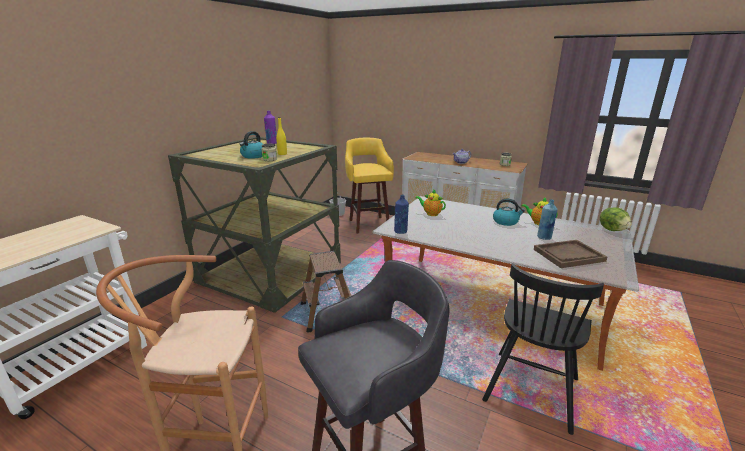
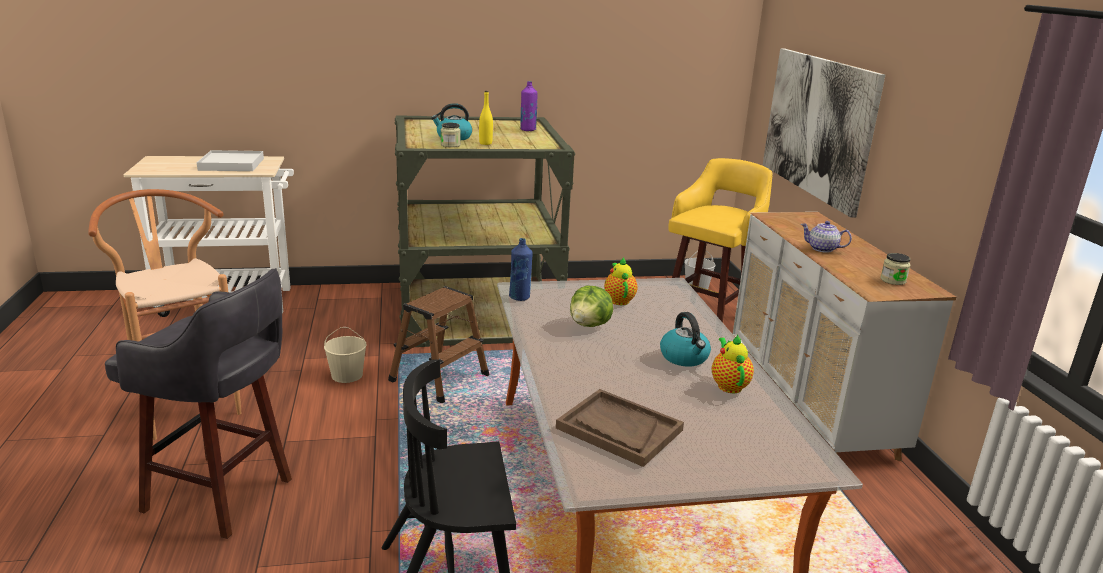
camera: 50 degrees right, 0 degrees up
blue bottle [537,199,558,240] -> none
lettuce [600,208,632,231] -> lettuce moved to [570,286,613,327]
none -> white tray [197,150,264,171]
none -> beige bucket [324,327,367,383]
none -> picture [763,48,885,218]

